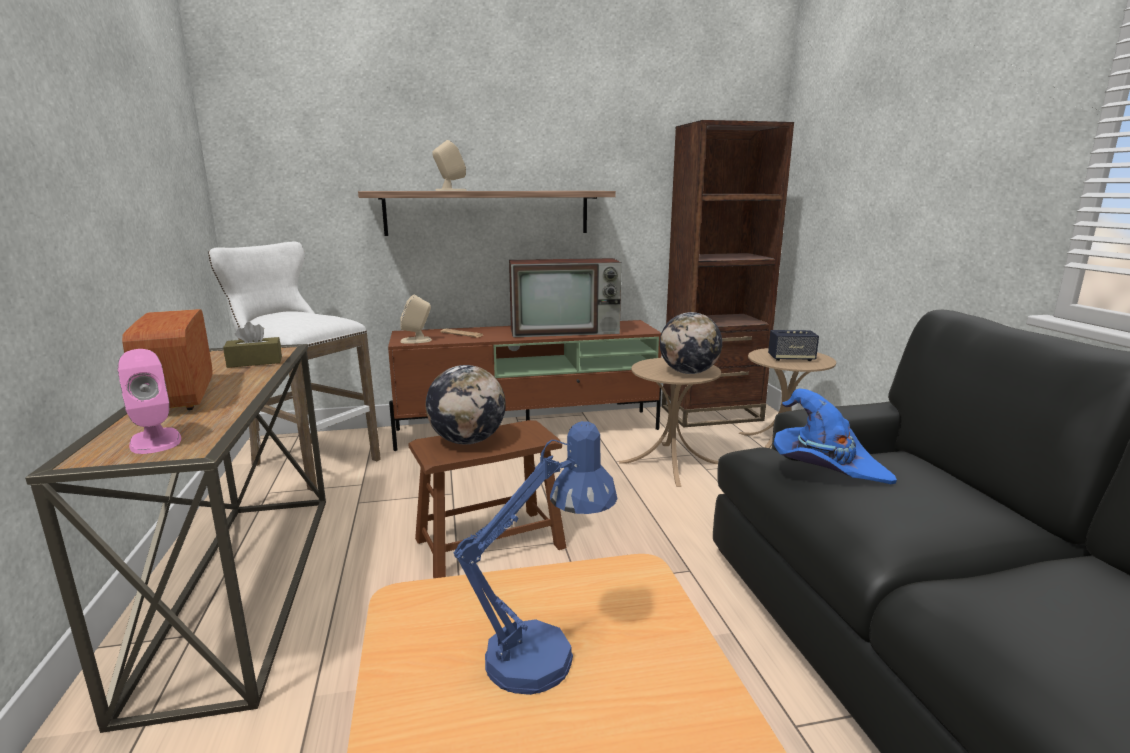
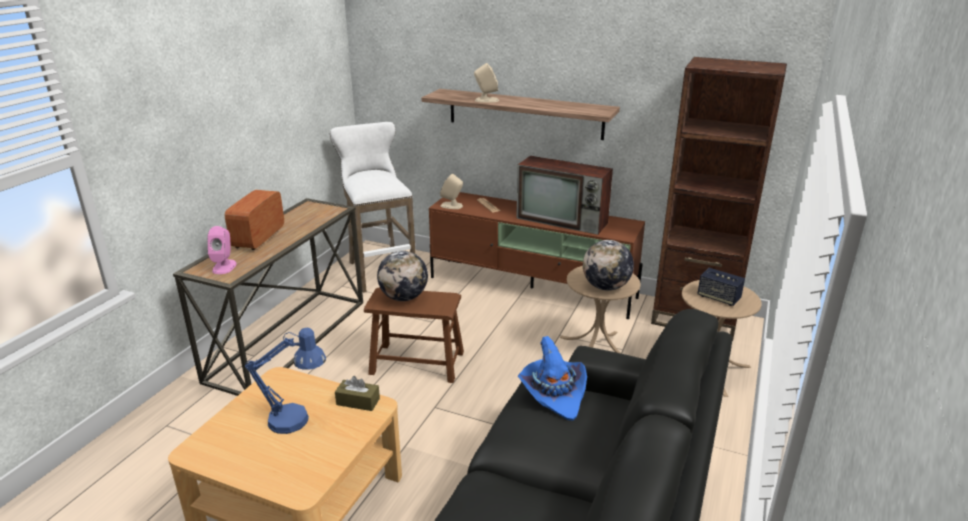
camera: 35 degrees right, 10 degrees up
brown tissue box [223,322,282,368] -> brown tissue box moved to [335,376,380,411]

